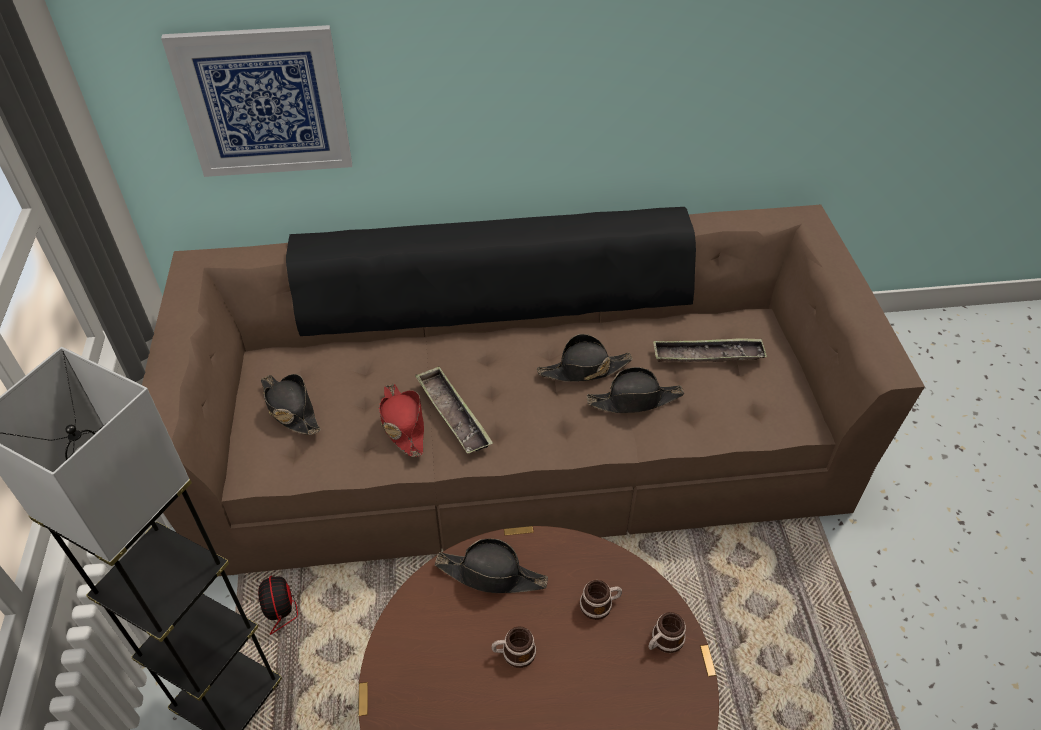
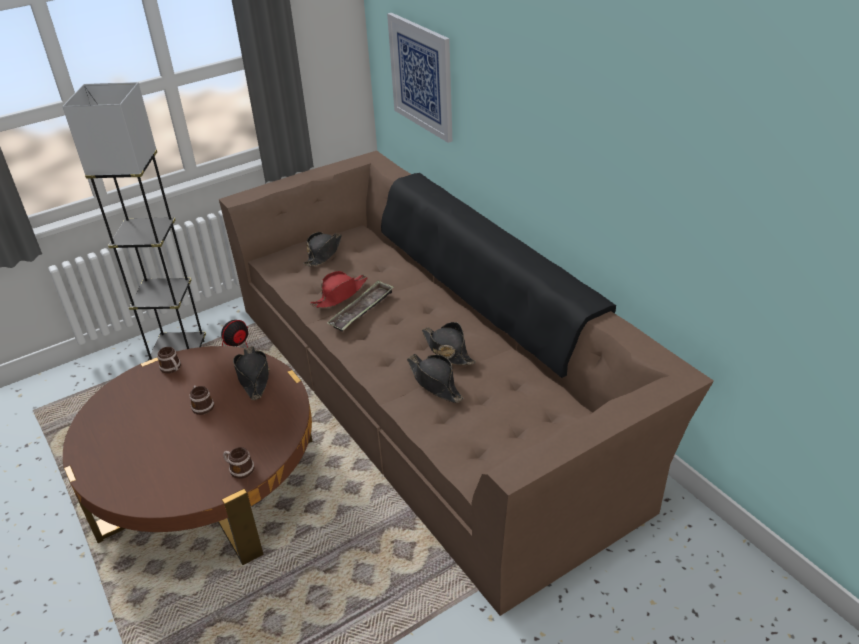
camera: 65 degrees right, 10 degrees down
mug [580,580,622,620] -> mug moved to [157,347,181,373]
tray [653,338,767,362] -> none

